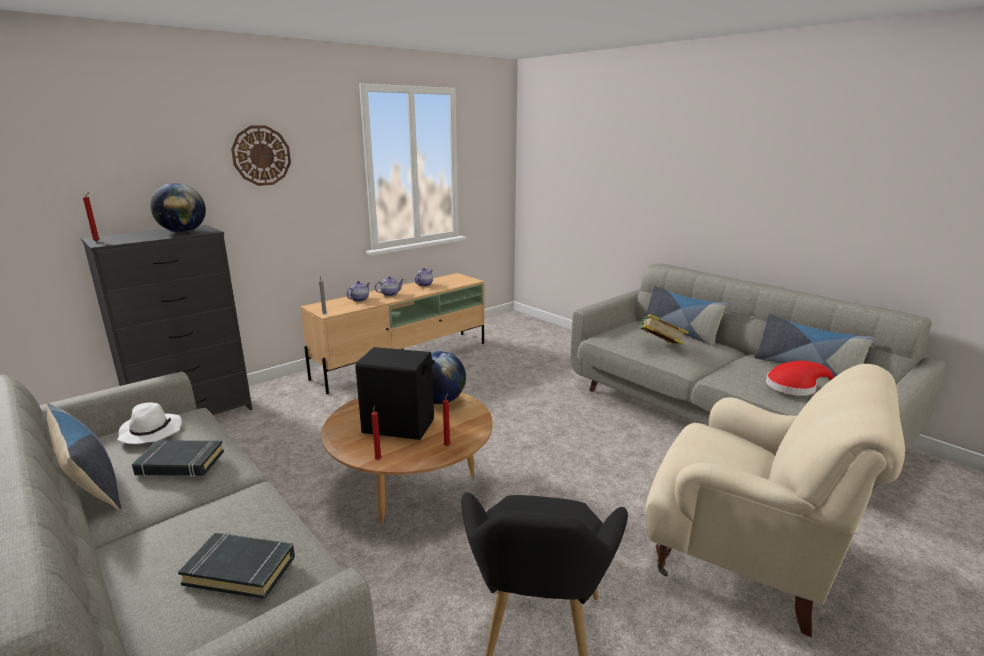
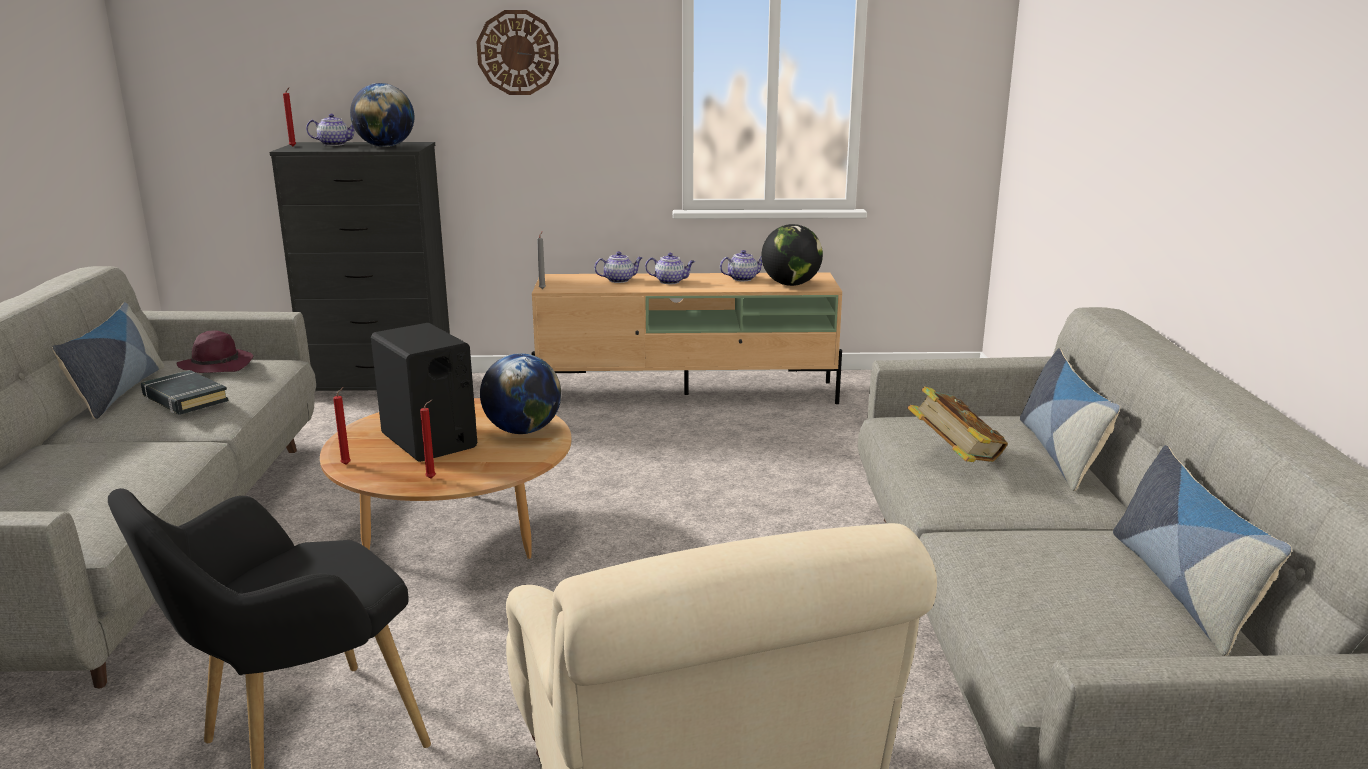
camera: 40 degrees right, 0 degrees up
white hat [117,402,182,444] -> purple hat [177,330,253,373]
black book [178,532,295,599] -> none
red hat [766,361,833,396] -> none
none -> teapot [306,114,355,146]
none -> globe [761,224,823,286]

